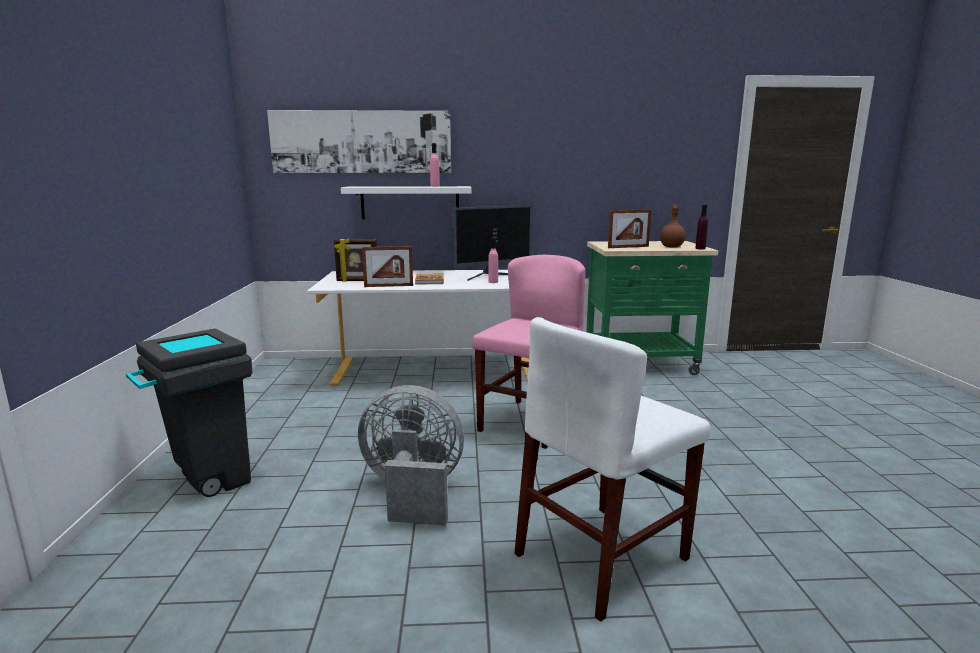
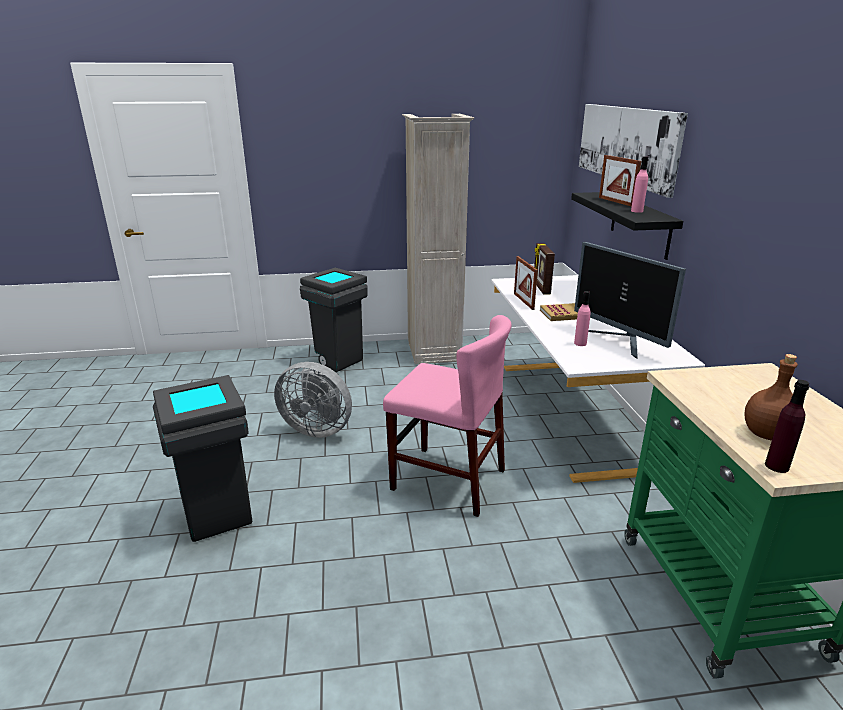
camera: 85 degrees right, 10 degrees up
white shelf [341,186,471,219] -> black shelf [571,192,683,260]
grey fan [358,385,464,526] -> grey fan turned 105 degrees clockwise [274,362,352,438]
white chair [514,317,710,622] -> grey trash can [153,375,252,542]
picture frame [608,209,651,248] -> picture frame moved to [599,155,641,207]
none -> beige cabinet [402,114,474,364]

